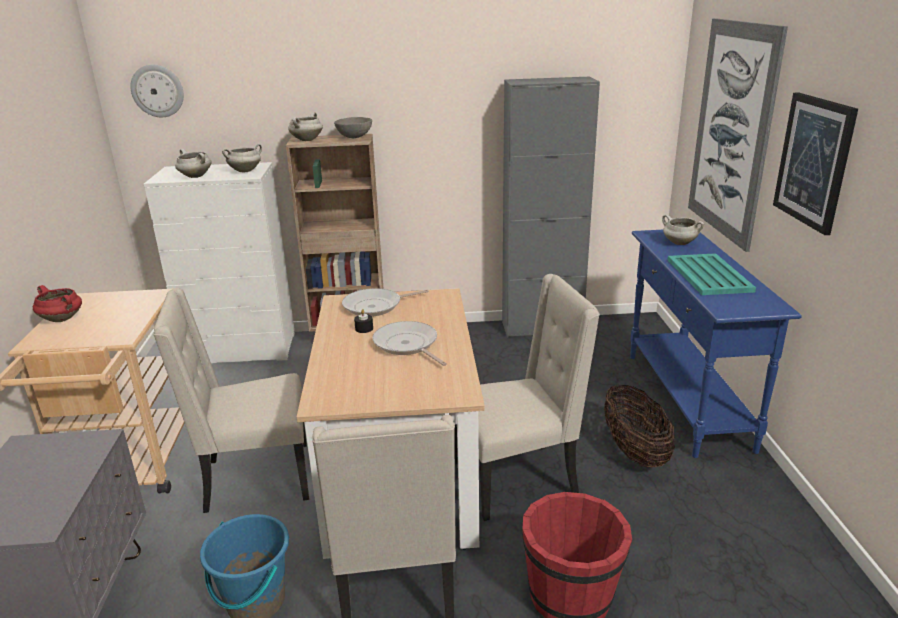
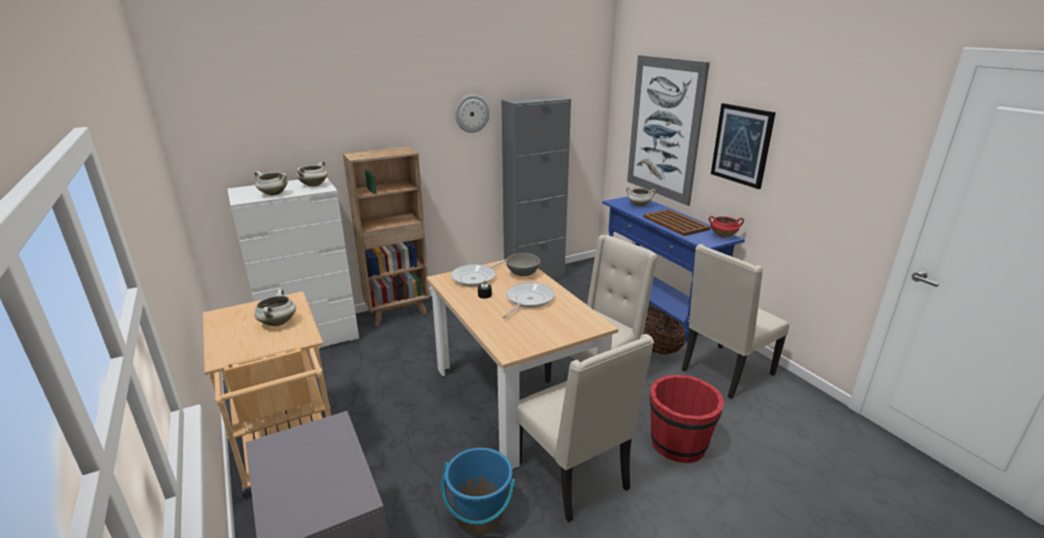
camera: 25 degrees left, 0 degrees up
red cooking pot [33,285,82,322] -> red cooking pot moved to [709,216,744,238]
wall clock [130,65,184,117] -> wall clock moved to [455,94,490,133]
beige chair [153,288,309,513] -> beige chair moved to [682,244,789,399]
white cooking pot [288,112,323,141] -> white cooking pot moved to [254,289,296,326]
grey bowl [334,117,372,138] -> grey bowl moved to [506,253,540,276]
frying pan [373,321,447,366] -> frying pan turned 90 degrees clockwise [503,283,554,319]
turquoise tray [668,253,756,295] -> brown tray [643,209,710,236]

